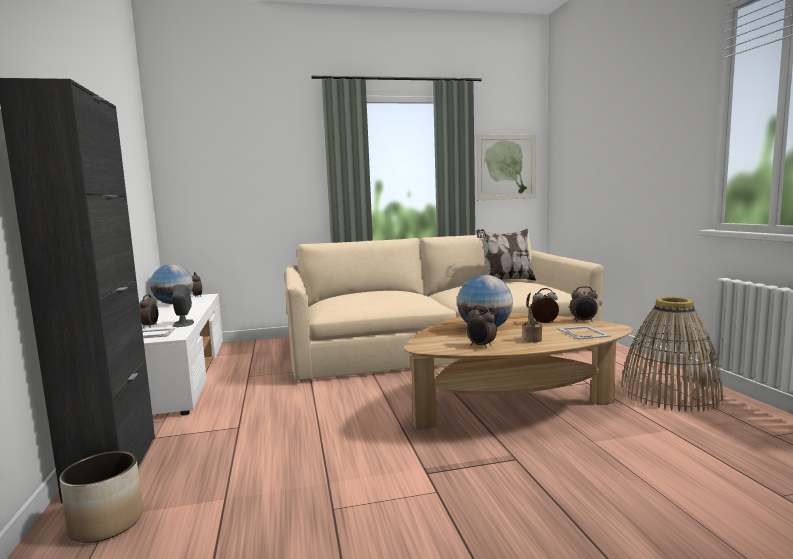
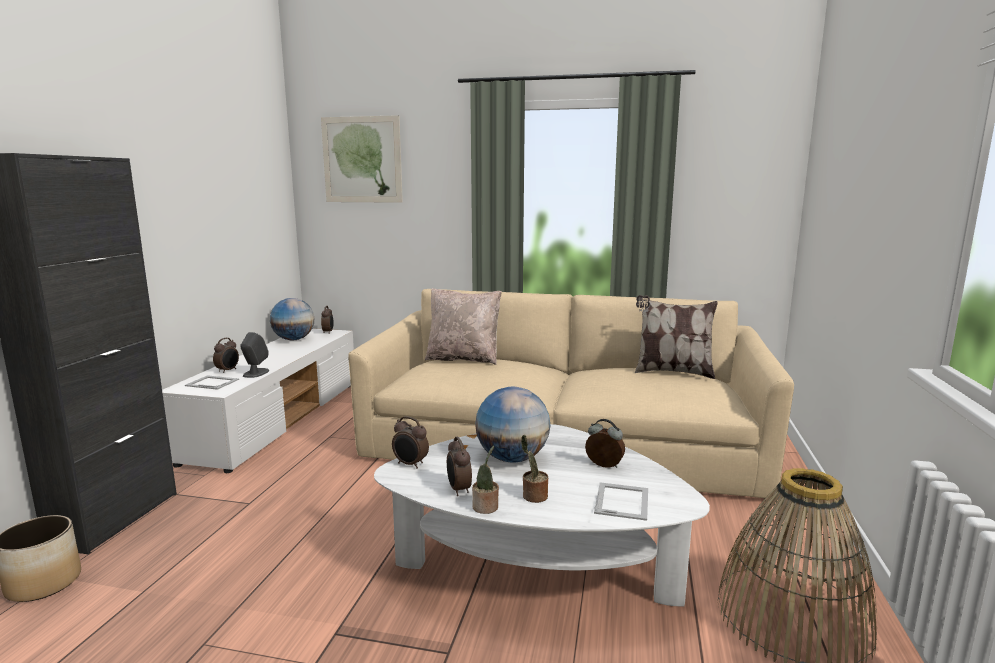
camera: 25 degrees right, 5 degrees up
brown coffee table [404,313,633,430] -> white coffee table [374,424,710,606]
picture [477,134,536,200] -> picture moved to [321,115,403,203]
alarm clock [570,286,598,322] -> alarm clock moved to [392,416,429,469]
none -> beige pillow [425,288,502,365]
none -> potted plant [472,446,499,514]

